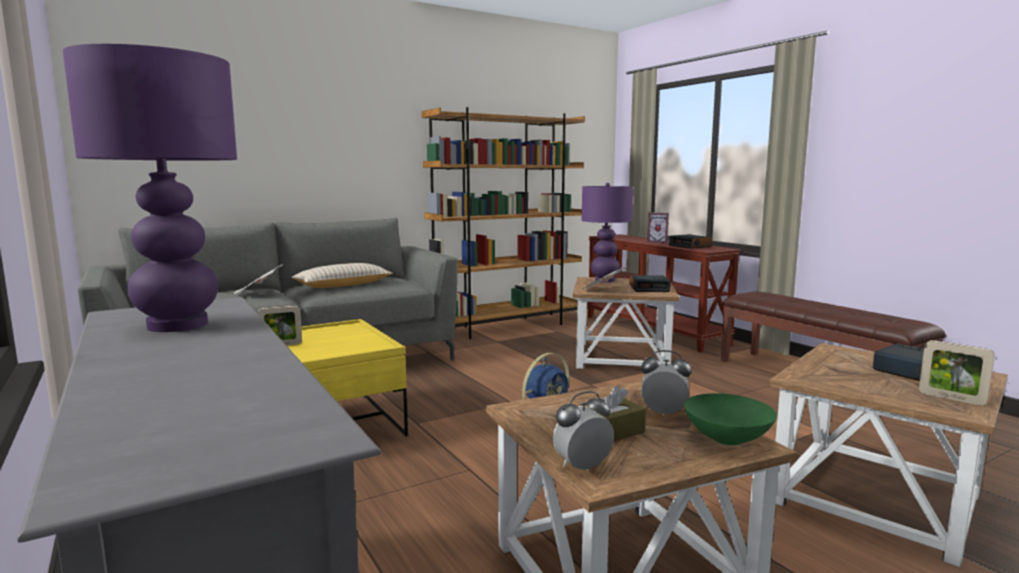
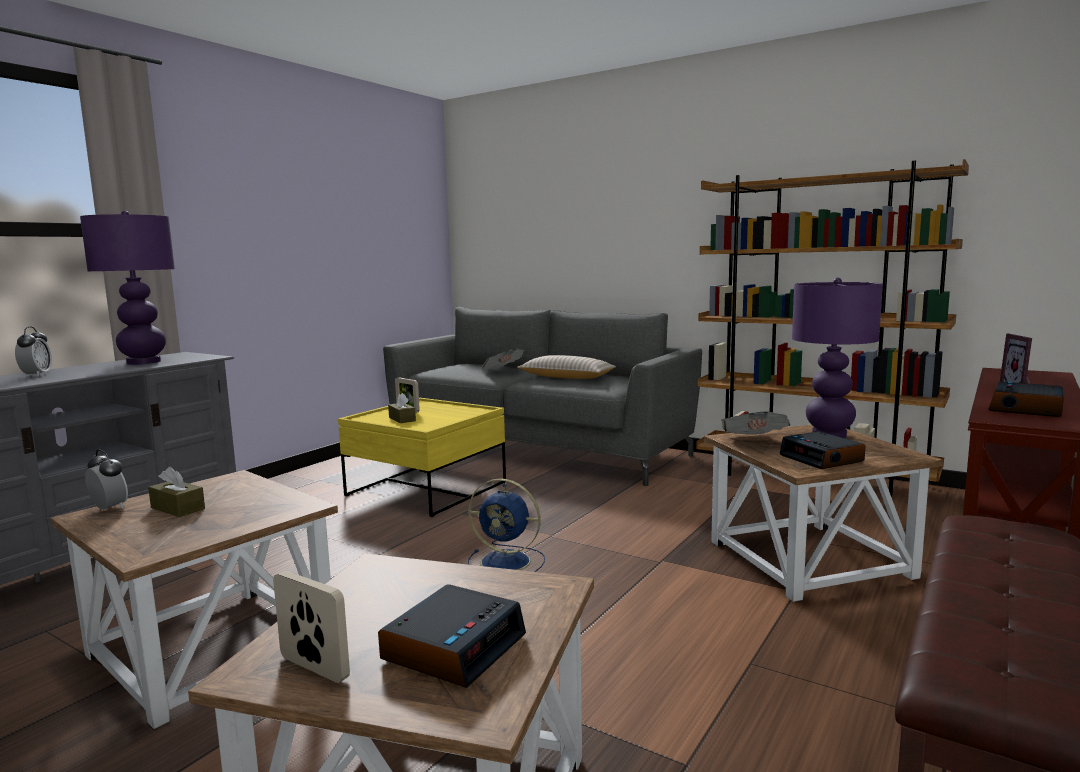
camera: 65 degrees right, 0 degrees up
alarm clock [641,350,692,415] -> alarm clock moved to [15,326,52,377]
green bowl [684,393,777,446] -> none
picture frame [919,340,995,406] -> picture frame turned 105 degrees clockwise [273,571,350,683]
none -> brown tissue box [388,393,416,423]

